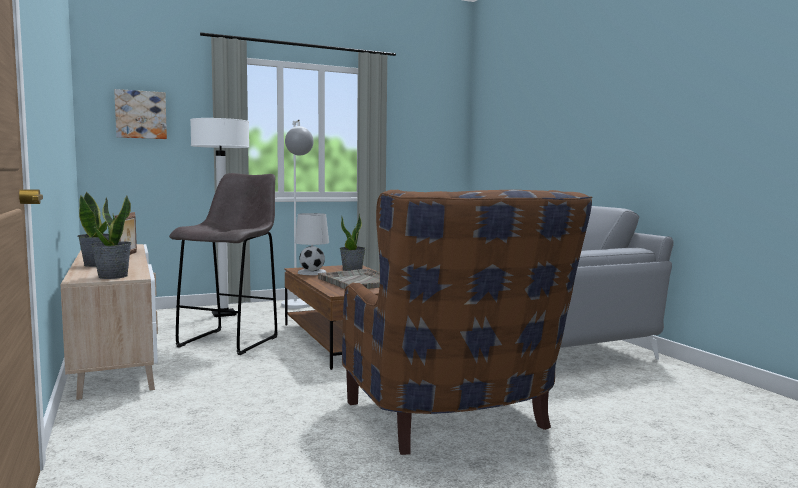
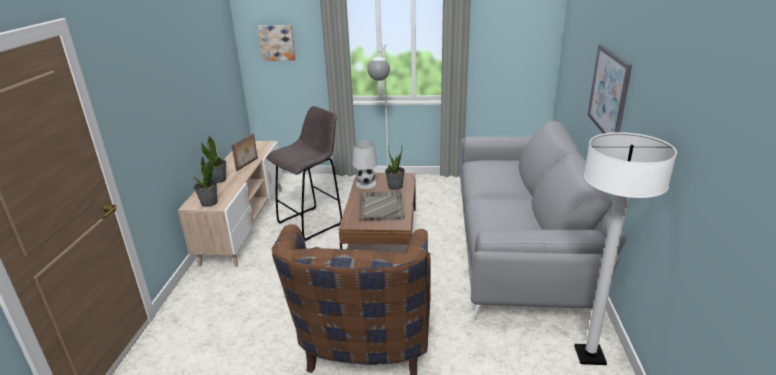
camera: 30 degrees right, 20 degrees up
white floor lamp [190,118,250,317] -> white floor lamp moved to [574,132,677,365]
none -> picture [588,45,632,134]

